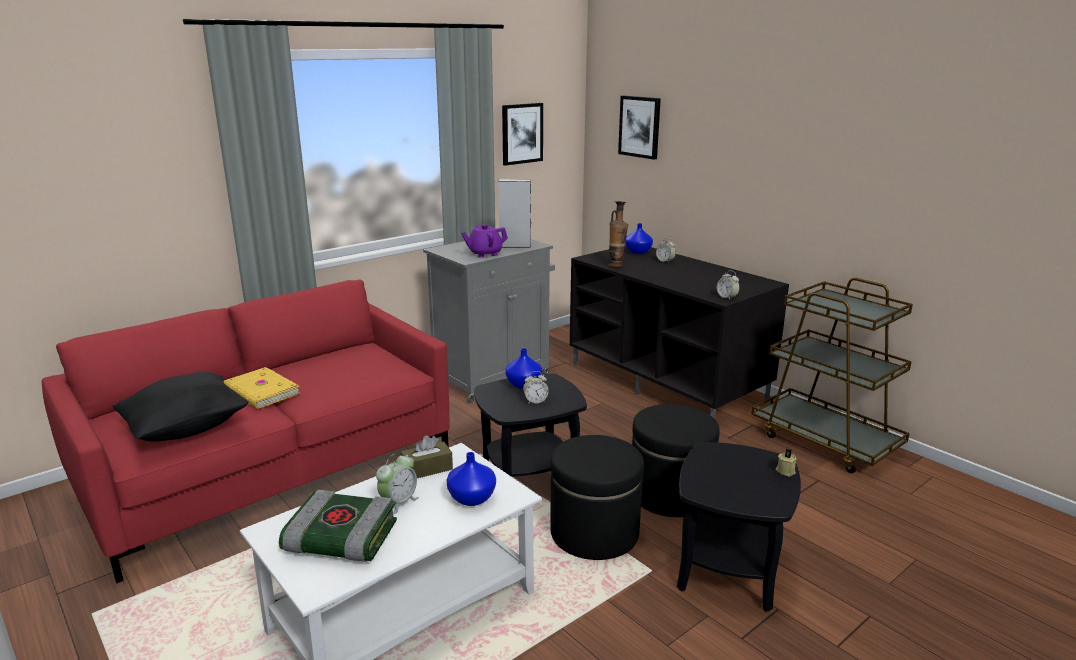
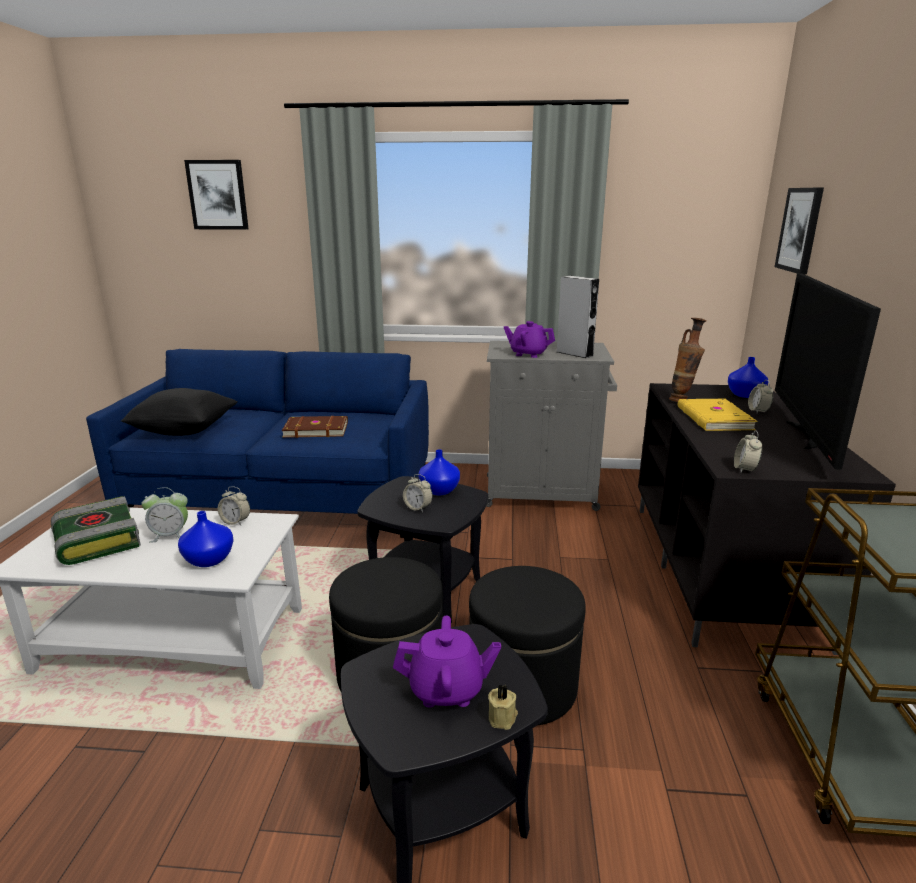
camera: 45 degrees right, 0 degrees up
red sofa [42,280,450,583] -> blue sofa [86,349,429,538]
yellow book [223,367,300,409] -> yellow book moved to [678,399,757,431]
brown tissue box [401,435,453,478] -> alarm clock [218,486,250,526]
picture [502,103,543,166] -> picture moved to [184,160,249,230]
none -> brown book [282,416,348,438]
none -> purple teapot [393,615,501,707]
none -> television [775,273,881,470]

